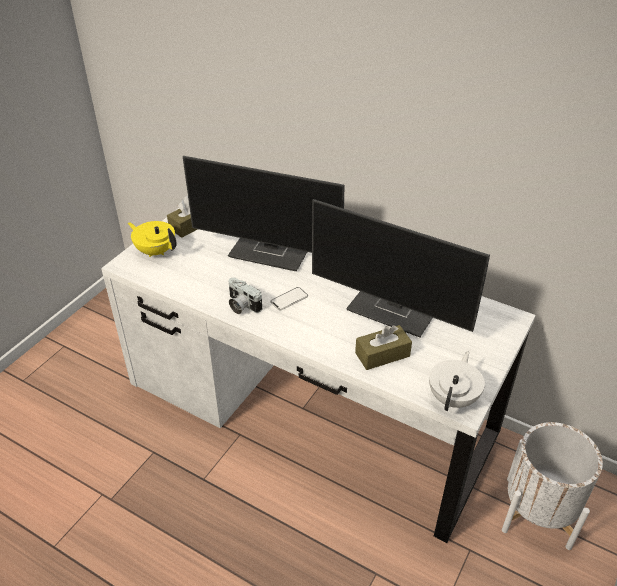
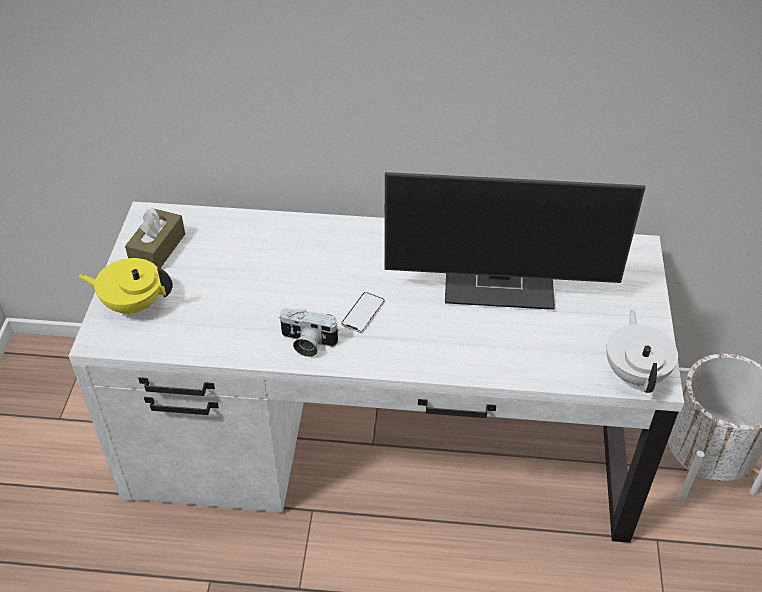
camera: 25 degrees left, 5 degrees up
monitor [183,156,344,271] -> none
brown tissue box [355,325,412,370] -> none

